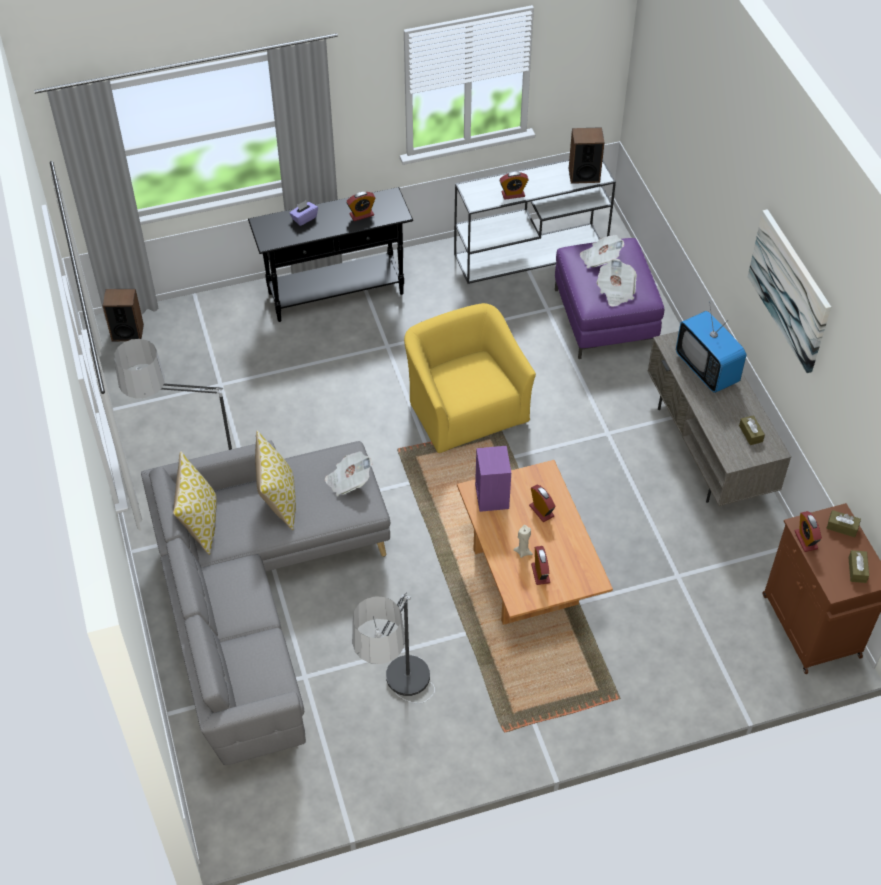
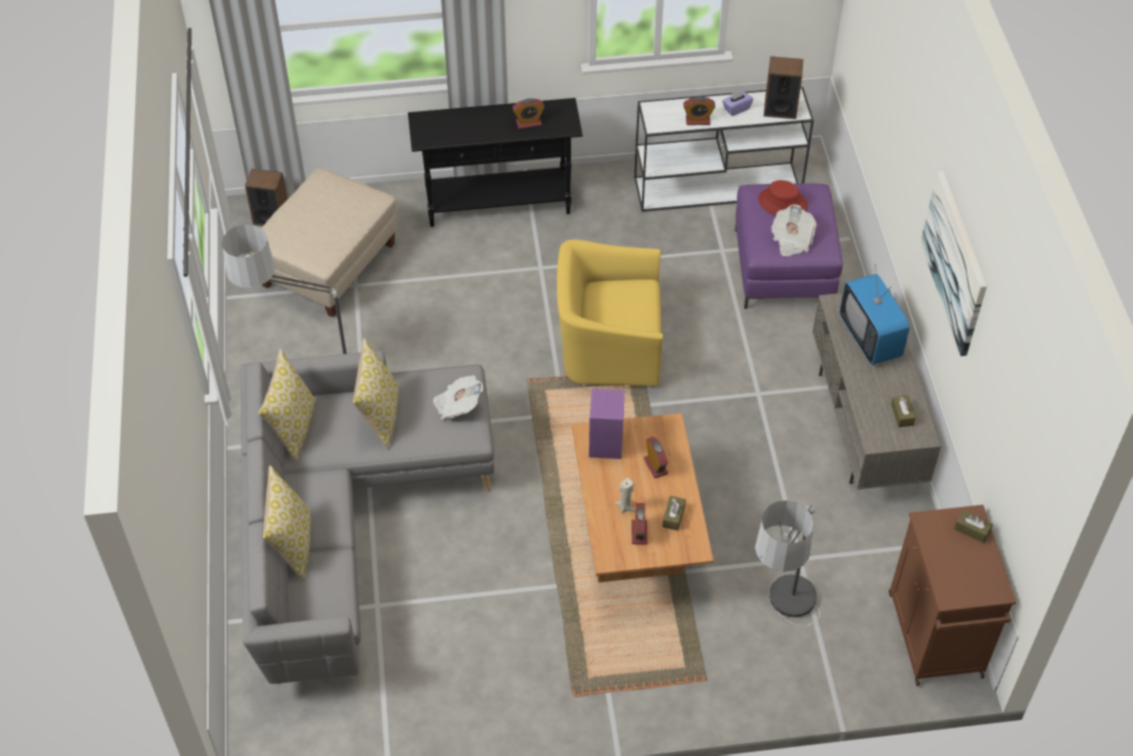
camera: 10 degrees right, 0 degrees up
purple tissue box [290,201,318,226] -> purple tissue box moved to [722,90,753,116]
floor lamp [352,592,435,704] -> floor lamp moved to [755,500,820,627]
yellow armchair [404,303,536,453] -> yellow armchair turned 75 degrees counterclockwise [557,239,663,388]
newspaper [580,235,624,268] -> red hat [758,180,808,215]
alarm clock [794,511,822,552] -> none
brown tissue box [848,550,869,583] -> brown tissue box moved to [662,496,686,531]
none -> beige ottoman [250,167,397,317]
none -> pillow [263,465,311,580]

